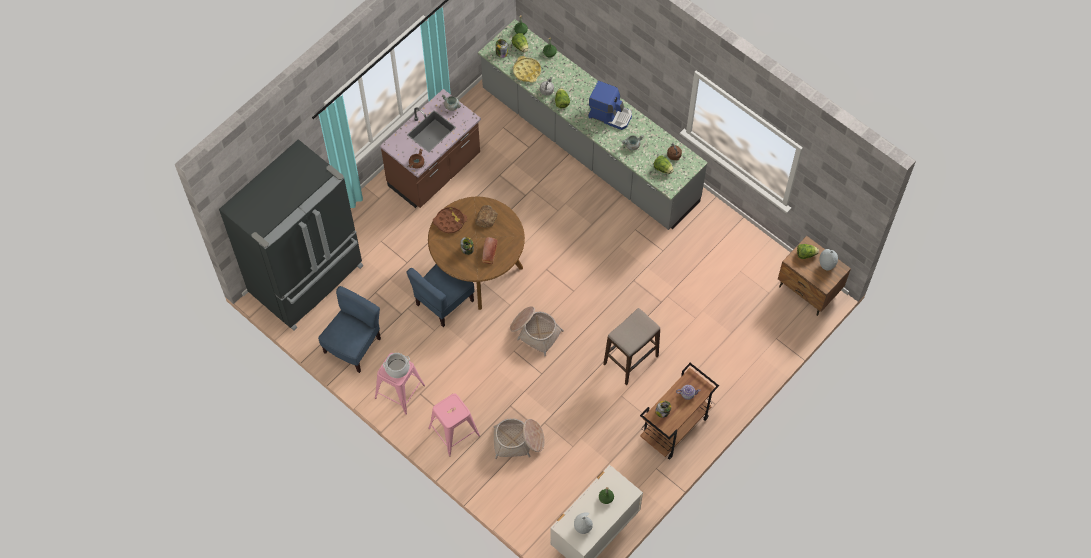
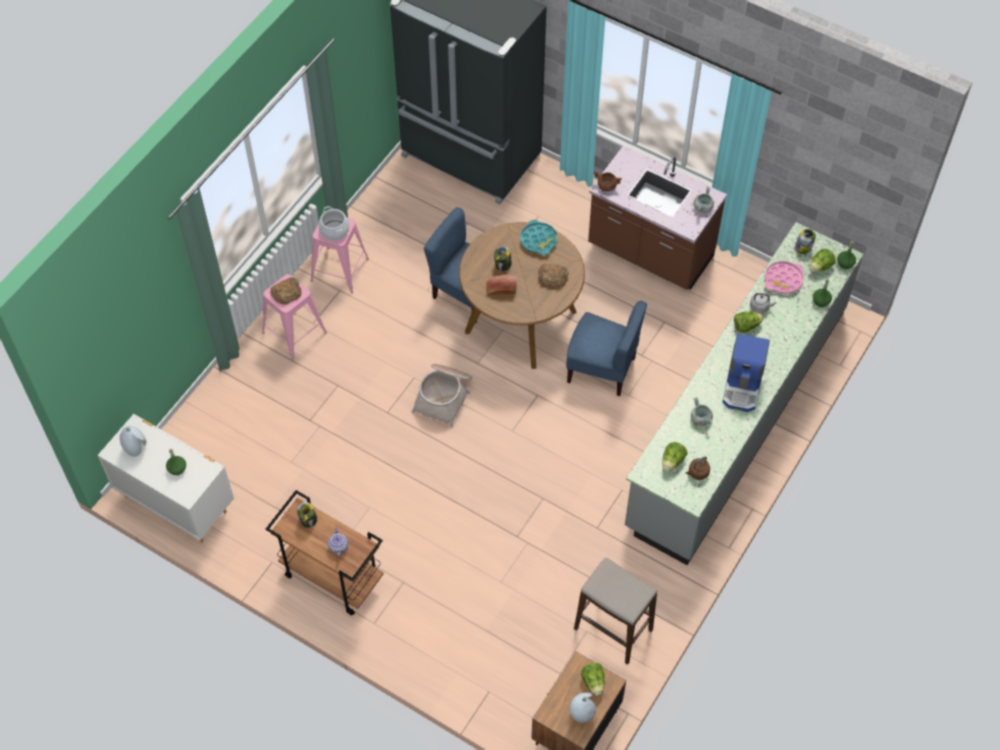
camera: 80 degrees right, 5 degrees down
blue chair [318,286,381,373] -> blue chair moved to [566,301,647,396]
brown tray [433,207,467,233] -> turquoise tray [520,220,558,255]
basket [493,418,544,459] -> none
yellow tray [513,56,541,83] -> pink tray [764,261,804,294]
stool [603,308,660,385] -> stool moved to [574,558,657,665]
none -> bread [270,277,302,305]

